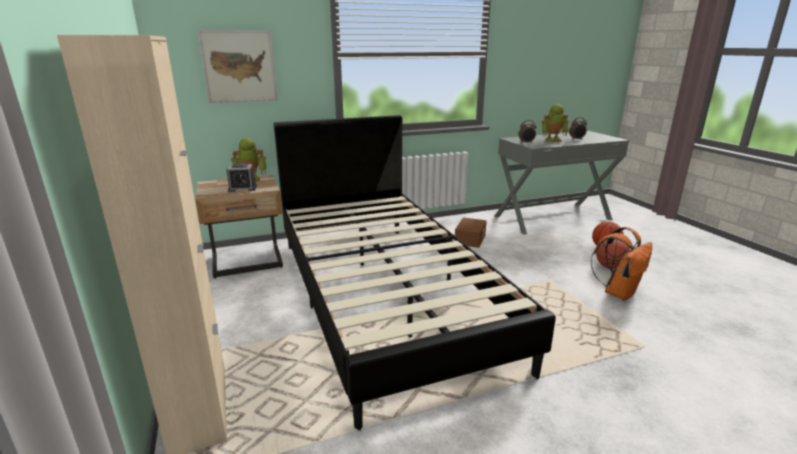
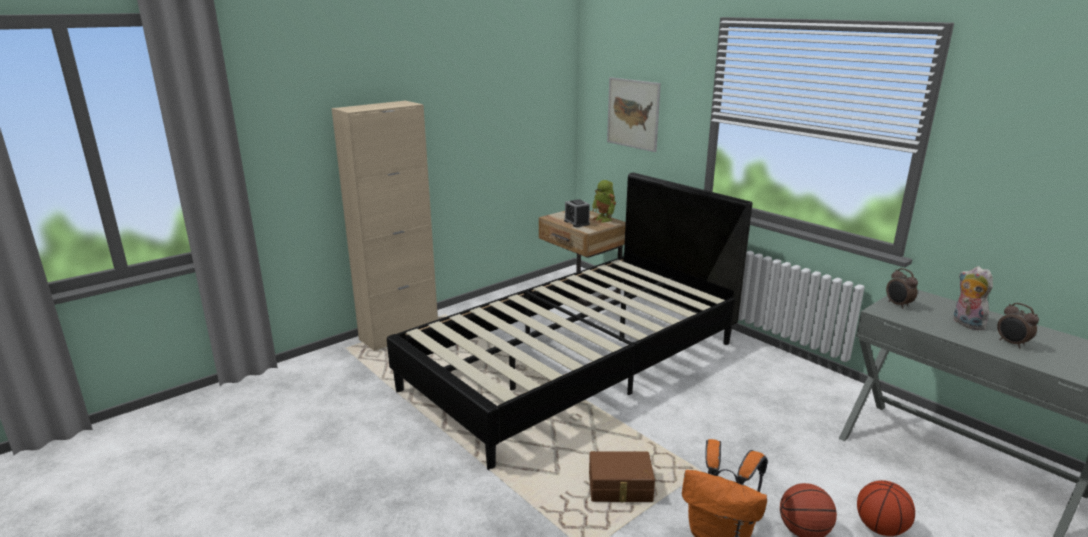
camera: 70 degrees right, 0 degrees up
brown storage box [455,218,487,248] -> brown storage box moved to [589,451,655,502]
toy robot [541,104,569,142] -> plush toy [954,266,993,330]

